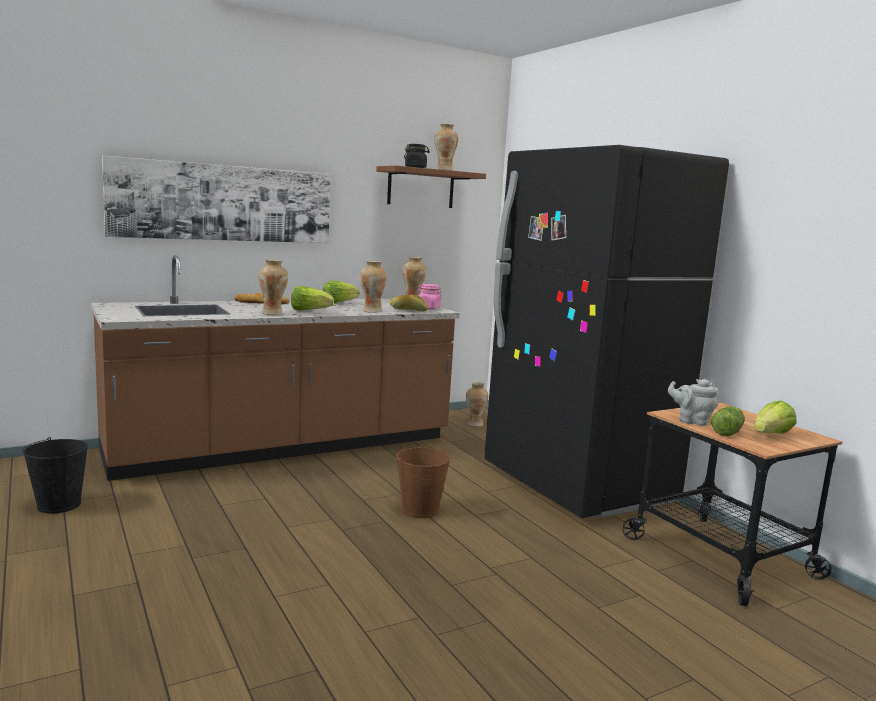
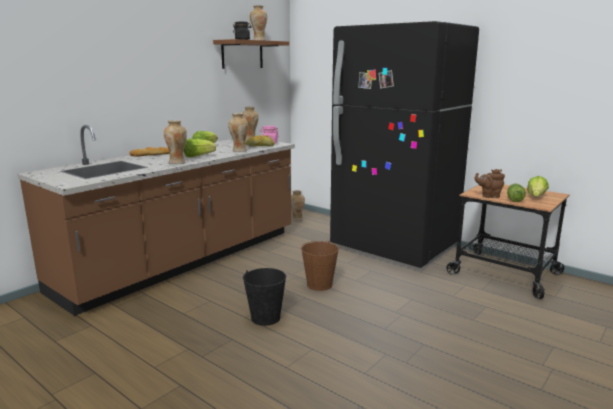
camera: 20 degrees left, 5 degrees up
black bucket [22,437,88,514] -> black bucket moved to [243,268,286,326]
picture [102,156,330,243] -> none
grey teapot [668,379,718,426] -> brown teapot [474,169,505,198]

